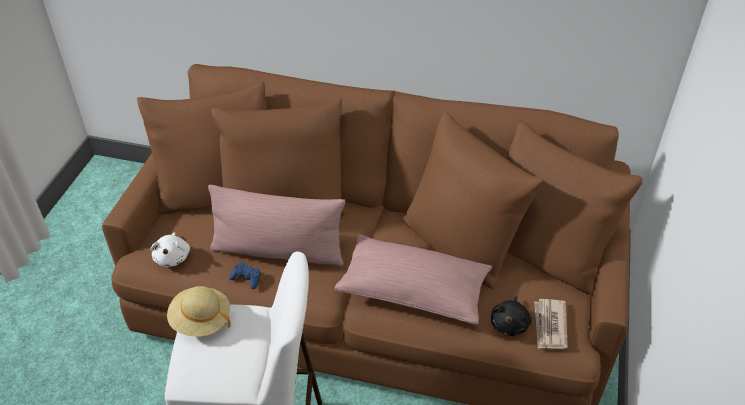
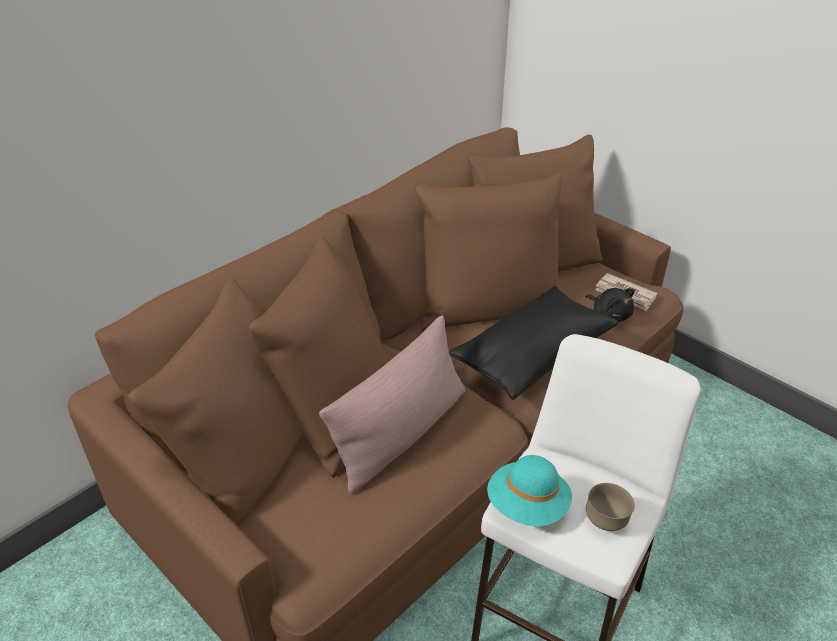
camera: 60 degrees left, 5 degrees down
white plush toy [151,232,190,267] -> none
beige hat [167,286,231,337] -> turquoise hat [487,455,572,526]
blue game controller [229,262,260,289] -> none
pink pillow [334,234,492,325] -> black pillow [449,286,618,400]
none -> brown bowl [586,483,635,531]

